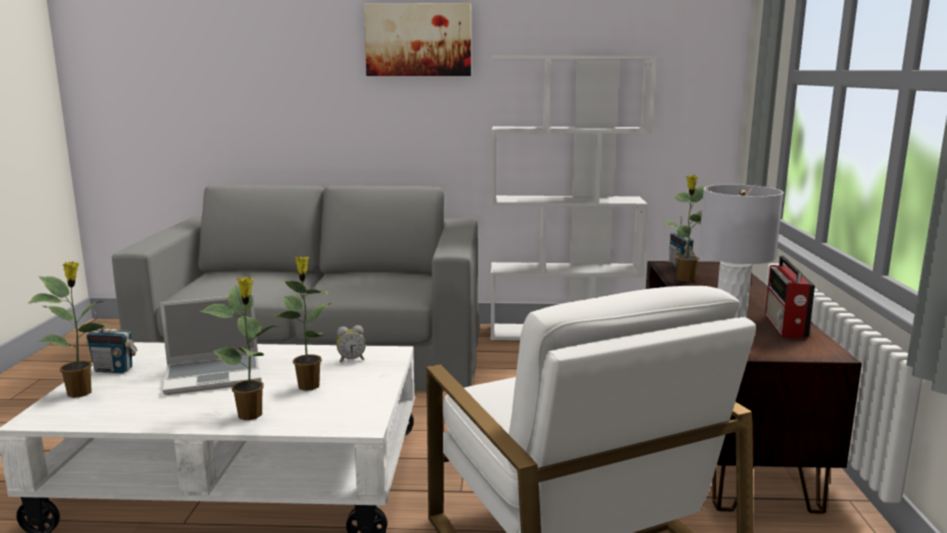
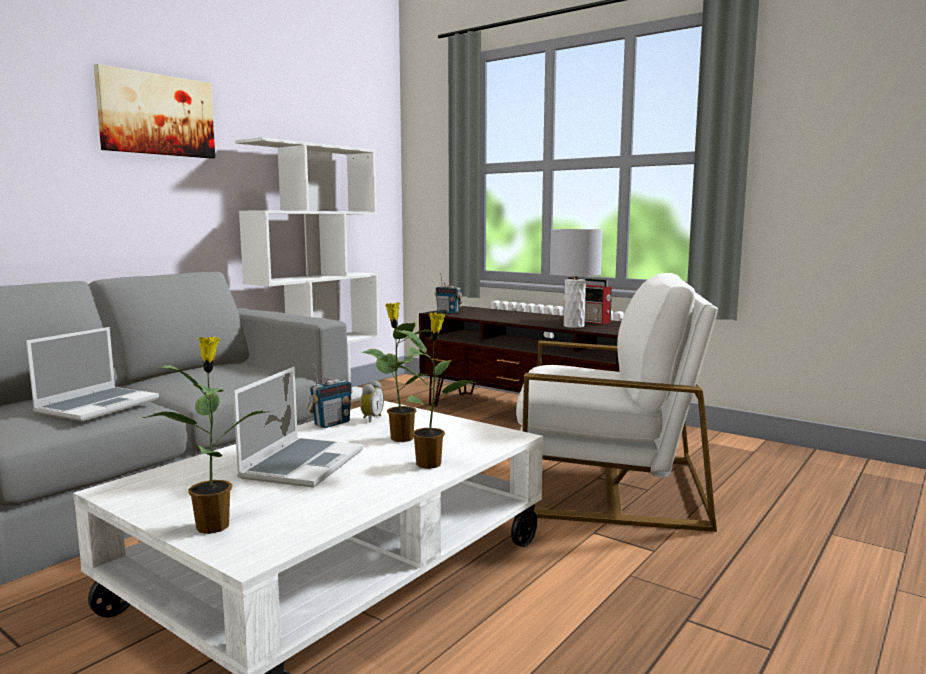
camera: 55 degrees left, 5 degrees down
radio [86,309,137,373] -> radio moved to [307,363,352,428]
potted plant [662,175,709,282] -> none
none -> laptop [26,327,159,421]

